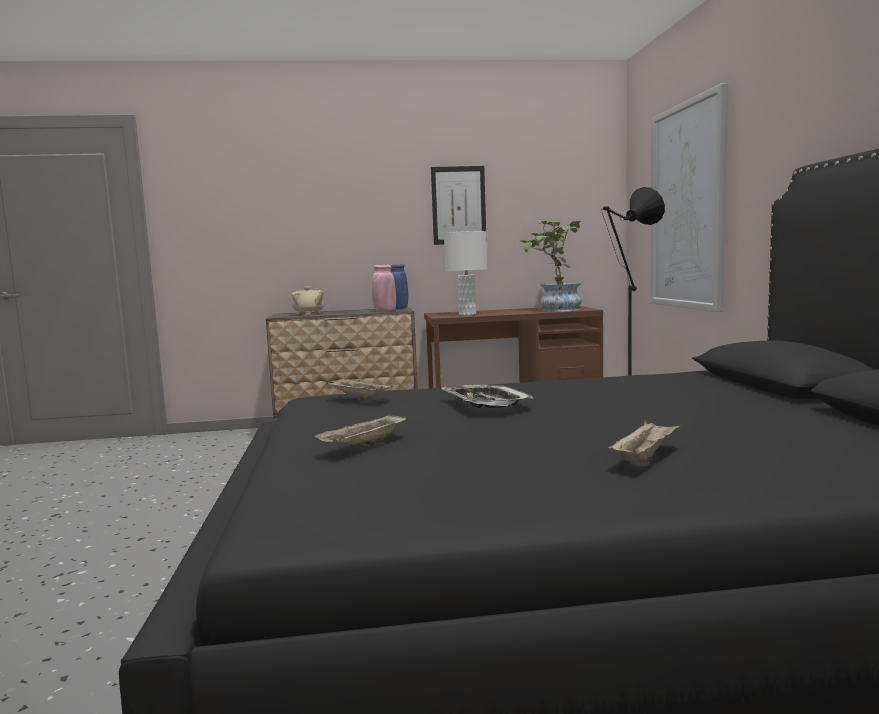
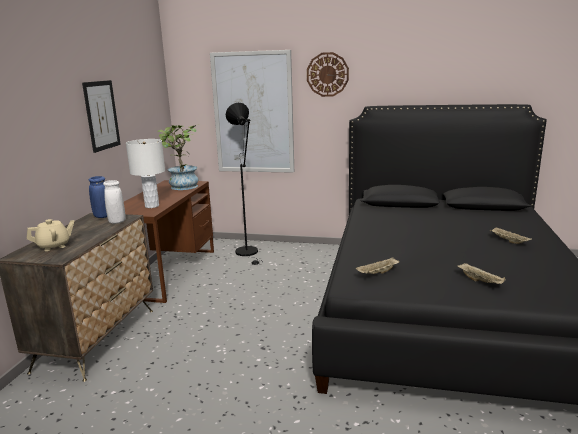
camera: 70 degrees left, 10 degrees up
pink vase [372,265,396,312] -> white vase [103,180,126,224]
tray [441,384,533,408] -> none
none -> wall clock [307,52,349,97]

